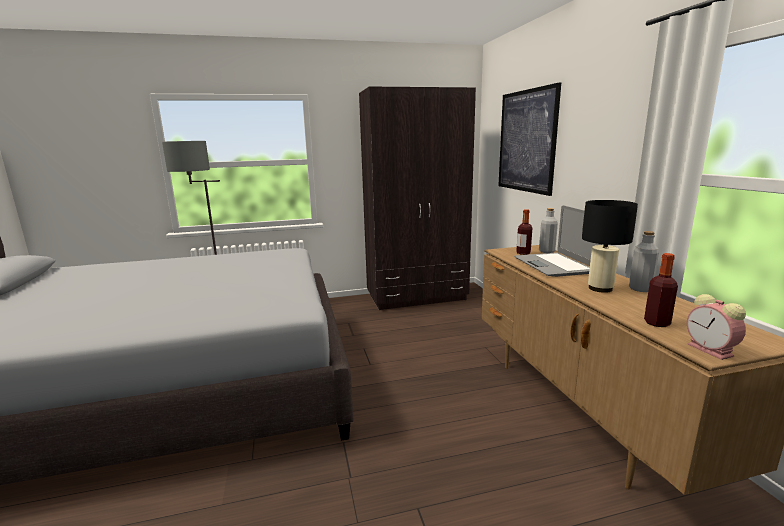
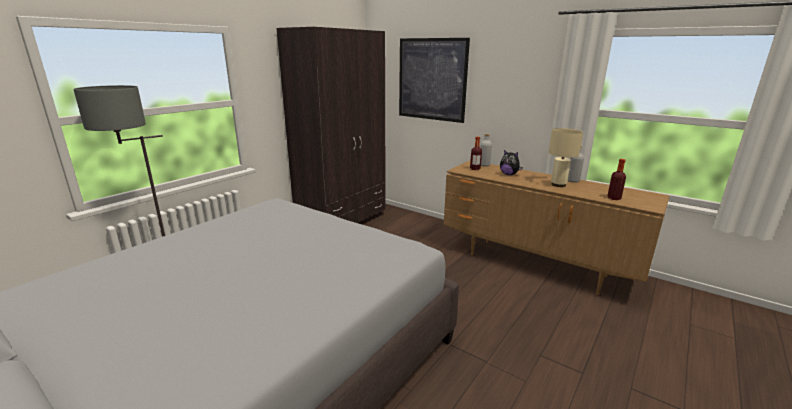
camera: 40 degrees left, 5 degrees up
laptop [514,205,602,277] -> plush toy [500,150,523,175]
black table lamp [582,200,638,293] -> beige table lamp [549,128,583,187]
alarm clock [687,294,746,360] -> none

